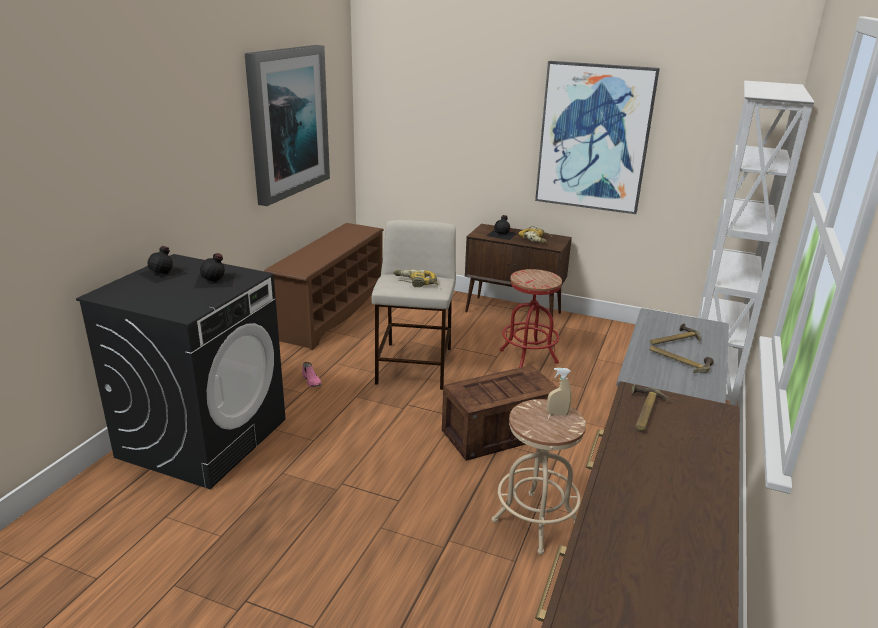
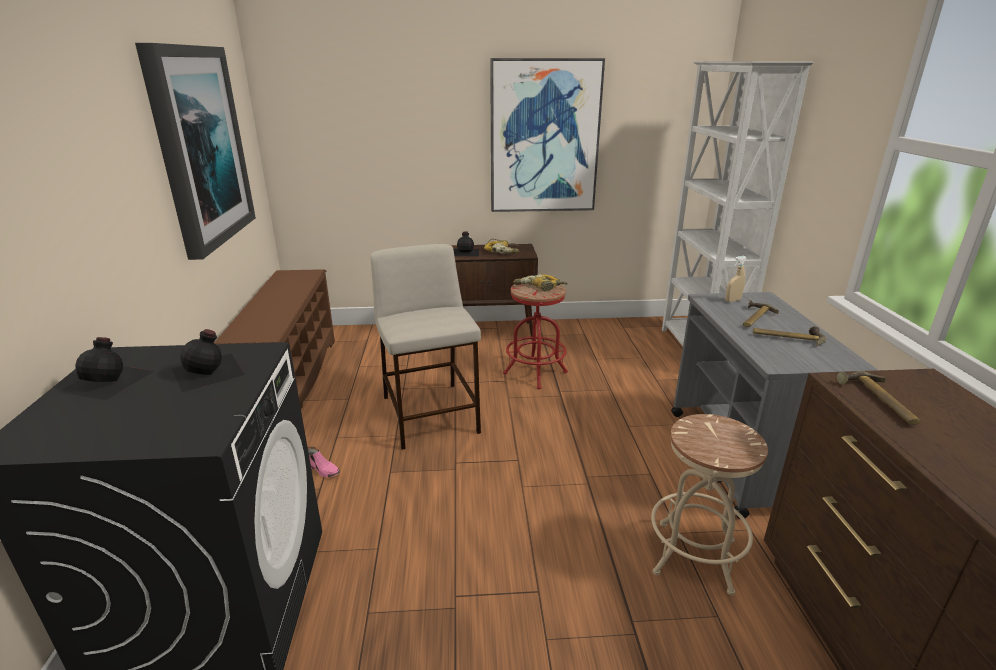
camera: 25 degrees left, 0 degrees up
power drill [393,269,438,287] -> power drill moved to [513,274,567,291]
crate [442,365,558,461] -> none
beige spray bottle [547,368,572,415] -> beige spray bottle moved to [725,256,747,302]

